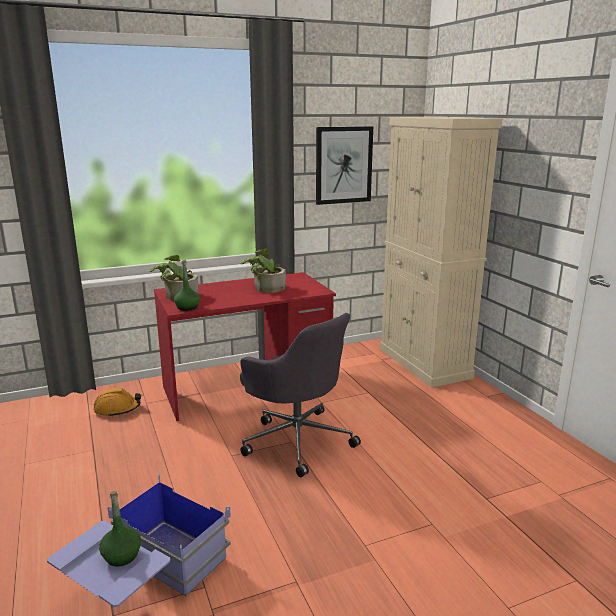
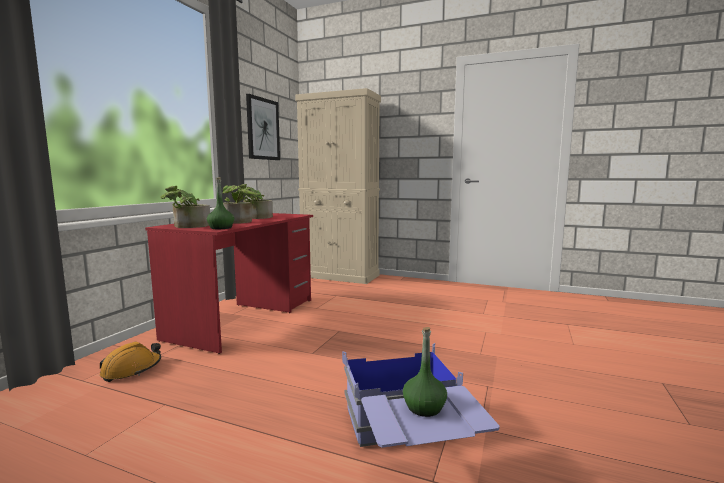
camera: 45 degrees left, 10 degrees down
grey office chair [240,313,361,477] -> none
none -> potted plant [222,185,261,224]

